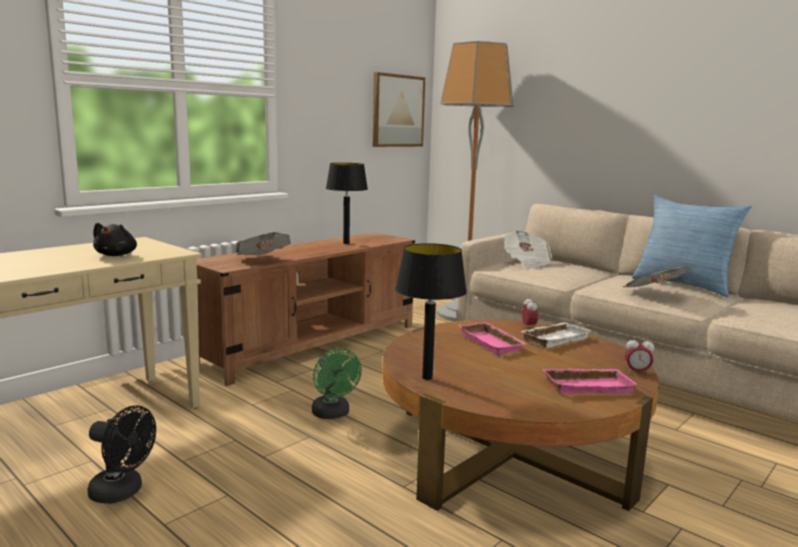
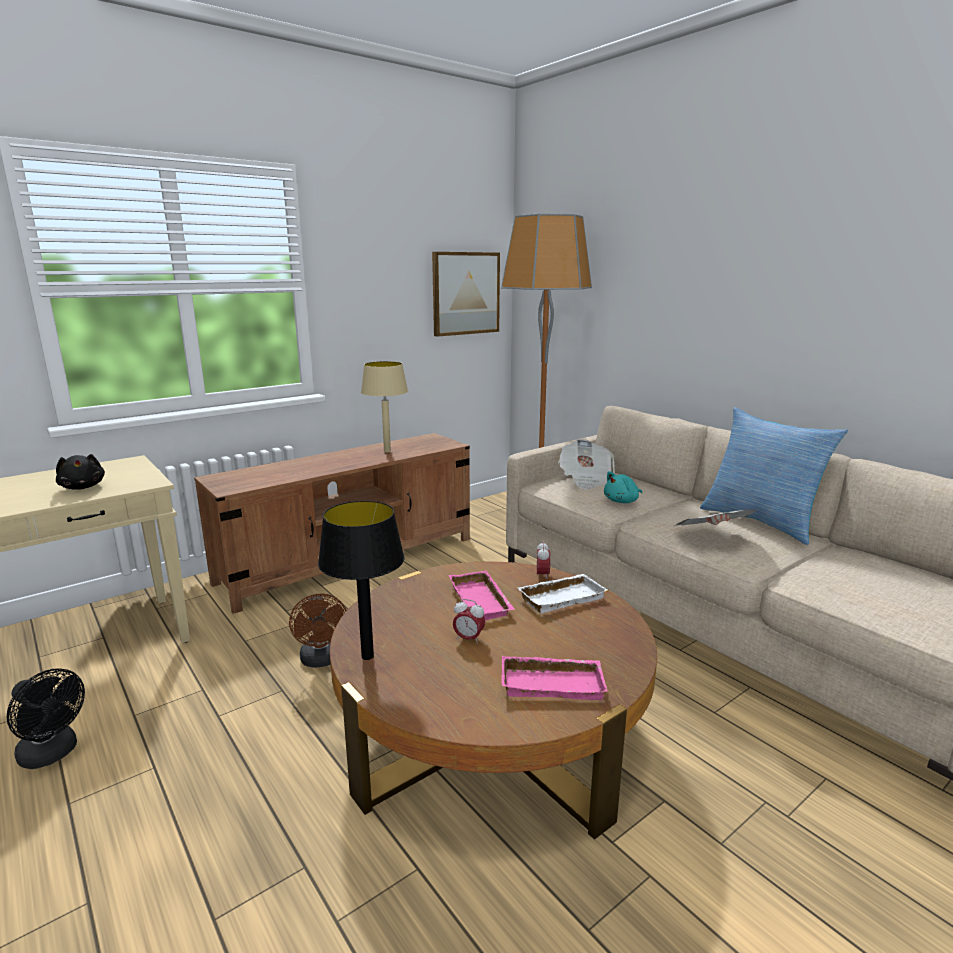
camera: 10 degrees right, 5 degrees up
black plush toy [93,223,137,256] -> black plush toy turned 45 degrees counterclockwise [56,454,105,490]
newspaper [235,232,291,255] -> none
green fan [312,348,362,419] -> brown fan [289,594,347,668]
black table lamp [326,163,368,244] -> beige table lamp [361,361,408,452]
alarm clock [625,336,654,375] -> alarm clock moved to [453,599,485,644]
none -> turquoise plush toy [604,471,642,503]

